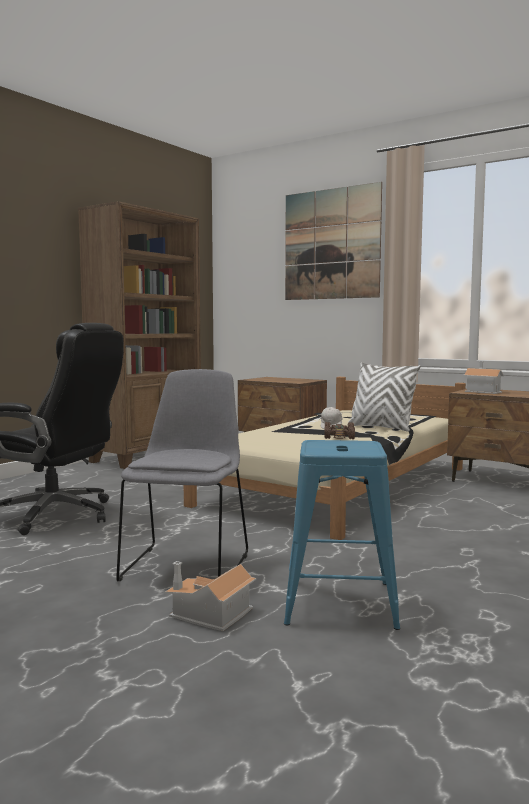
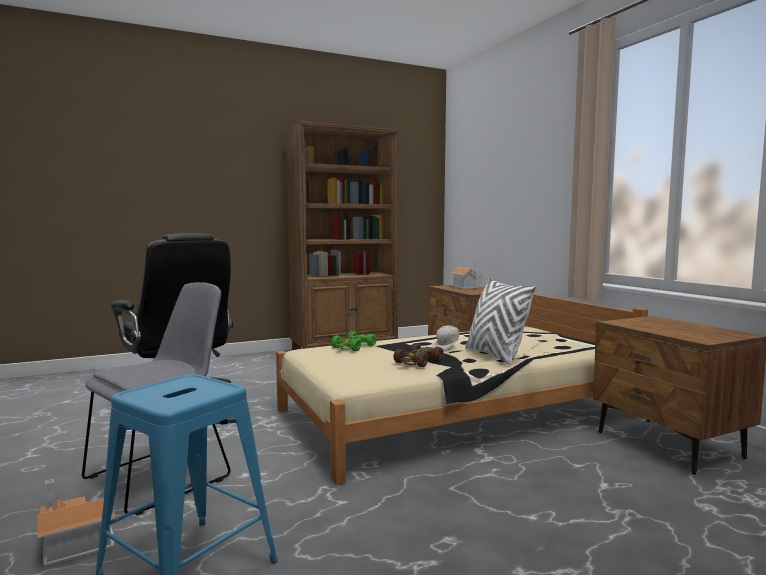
camera: 30 degrees right, 0 degrees up
picture [285,182,382,300] -> none
toy house [463,361,504,394] -> toy house moved to [450,262,485,289]
none -> green toy car [331,331,377,351]

